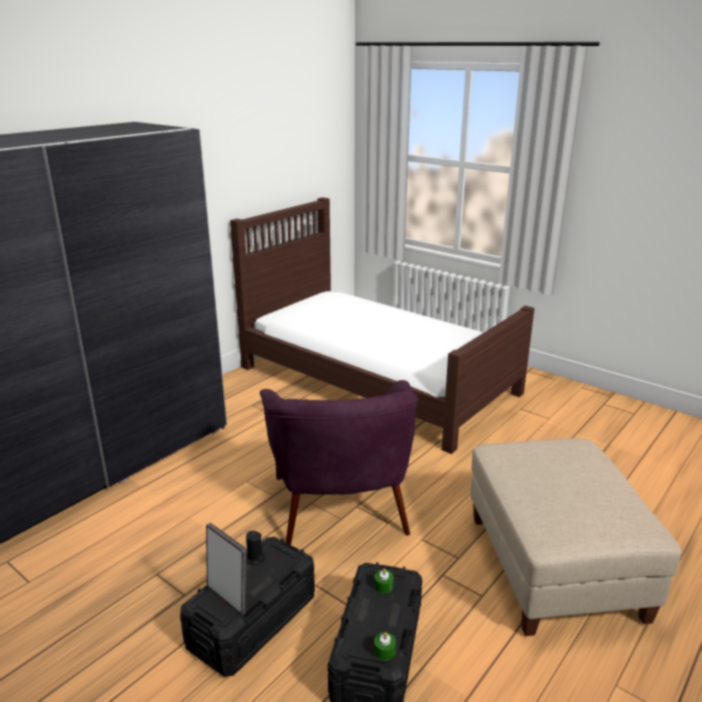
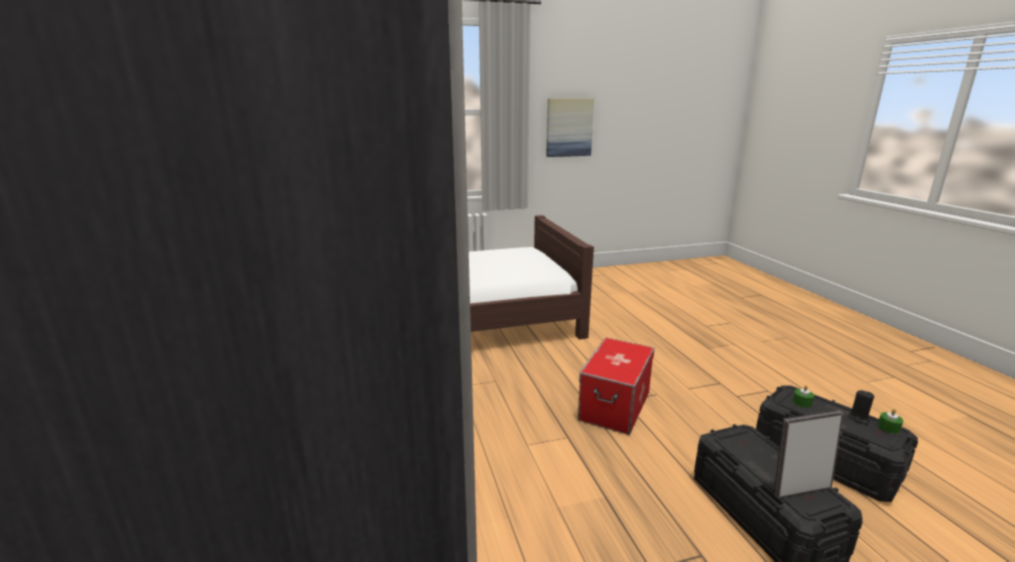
camera: 55 degrees left, 5 degrees down
black candle [246,531,265,565] -> black candle moved to [848,390,874,425]
purple armchair [260,380,418,545] -> storage box [578,338,655,435]
beige ottoman [470,438,681,636] -> none
none -> picture [546,98,594,157]

